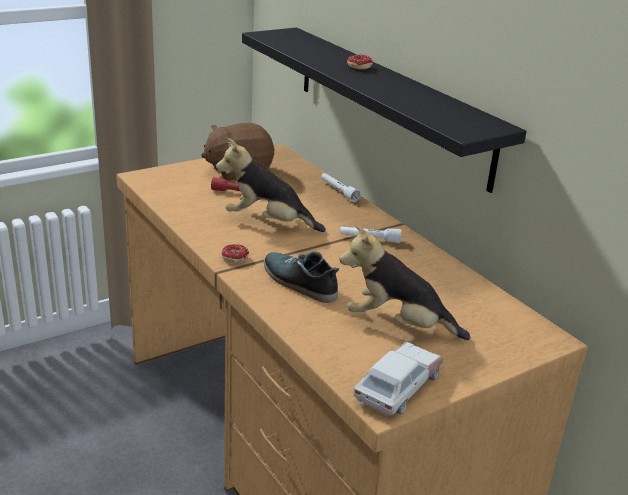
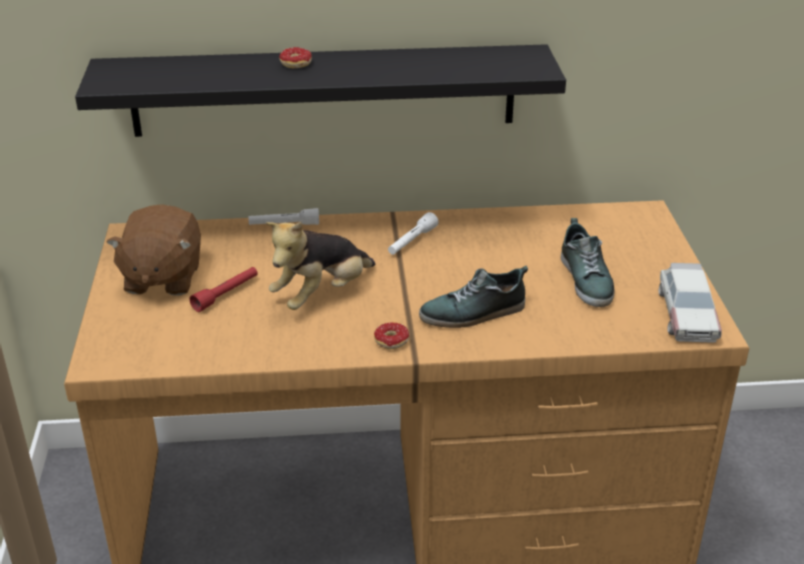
camera: 60 degrees left, 5 degrees up
plush toy [339,224,470,340] -> shoe [561,218,614,307]
toy car [353,342,443,415] -> toy car turned 150 degrees counterclockwise [659,263,722,343]

